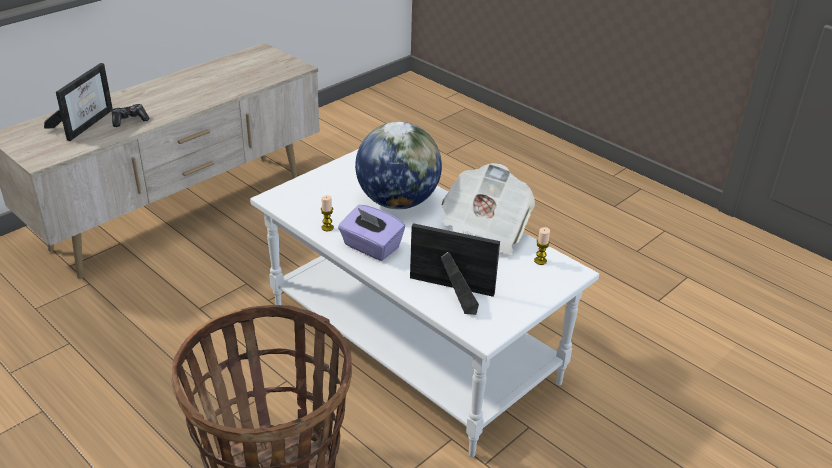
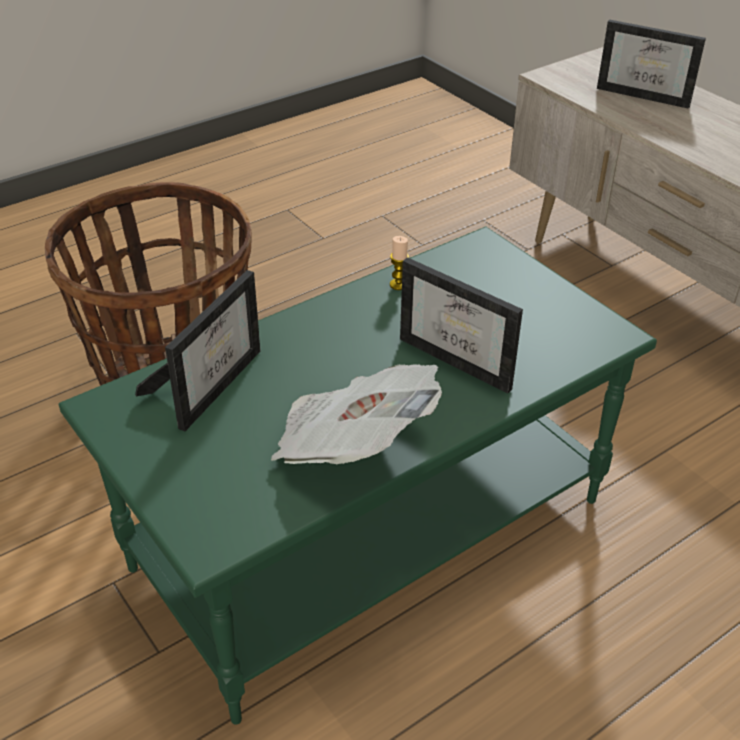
camera: 100 degrees right, 5 degrees up
game controller [112,104,150,127] -> none
white coffee table [250,149,599,457] -> green coffee table [59,226,657,725]
purple tissue box [338,205,405,261] -> none
globe [355,122,442,209] -> picture frame [400,257,523,393]
candle [534,227,550,265] -> none

